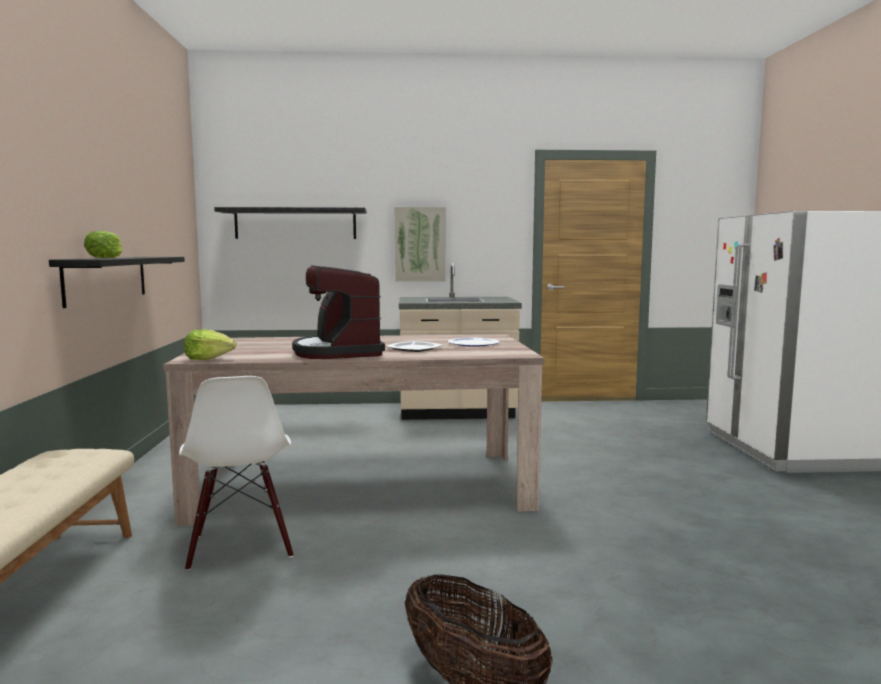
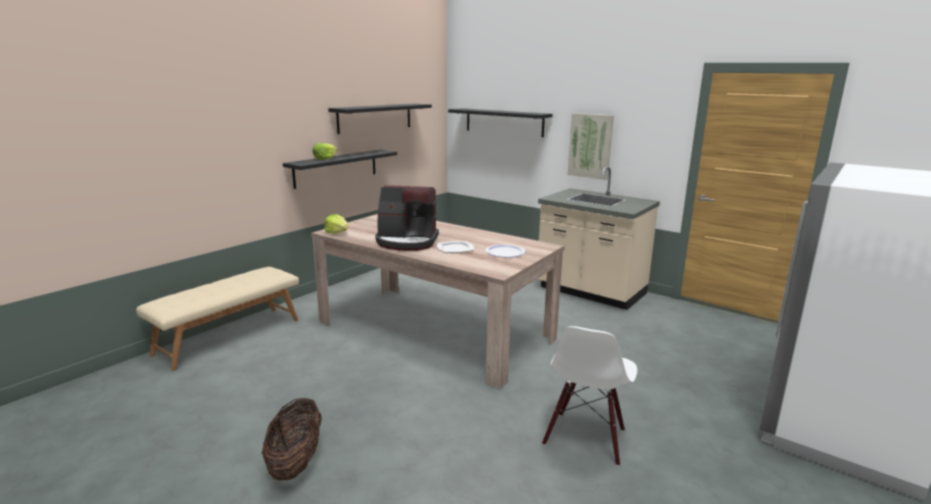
camera: 40 degrees right, 10 degrees up
white chair [179,376,294,571] -> white chair moved to [542,326,637,466]
coffee machine [292,265,385,359] -> coffee machine turned 105 degrees counterclockwise [375,185,439,251]
none -> black shelf [328,104,432,134]

